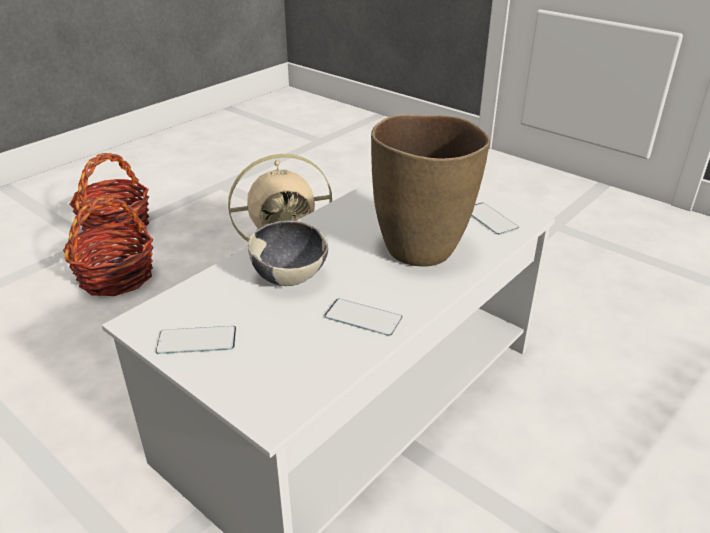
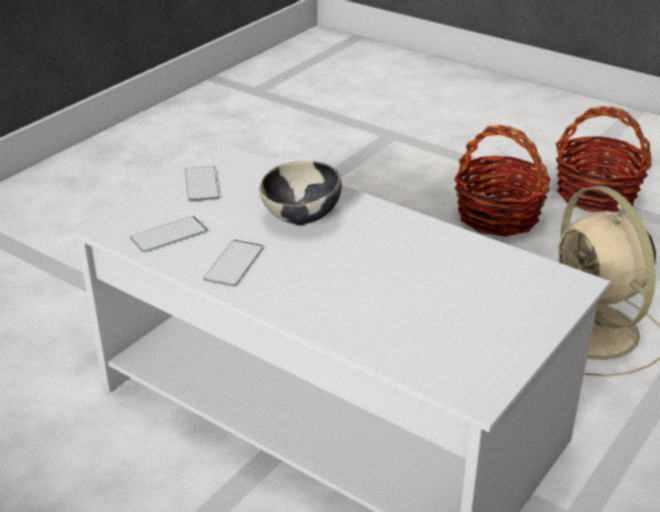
camera: 85 degrees right, 0 degrees up
brown vase [371,114,490,267] -> none
phone [471,202,519,235] -> phone moved to [130,216,207,252]

